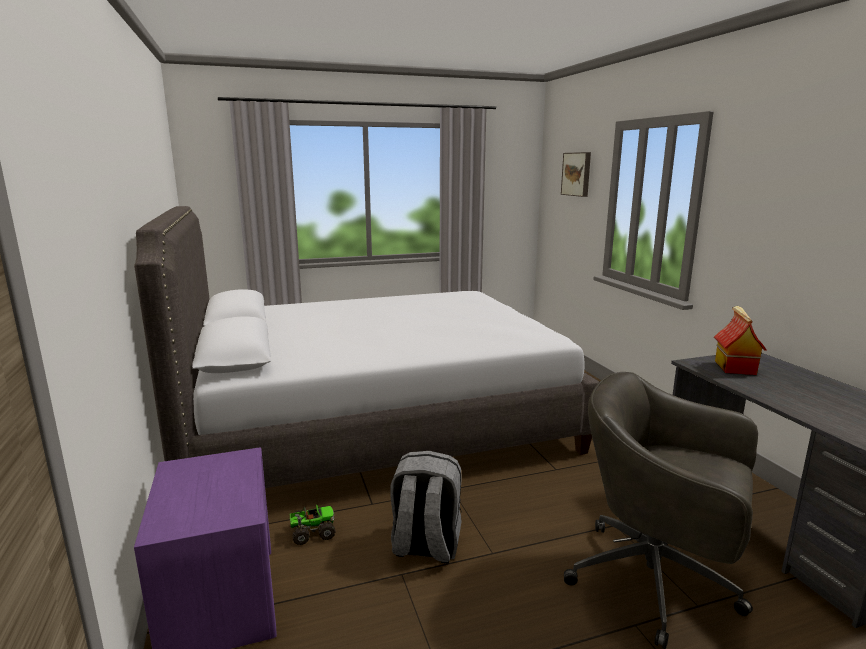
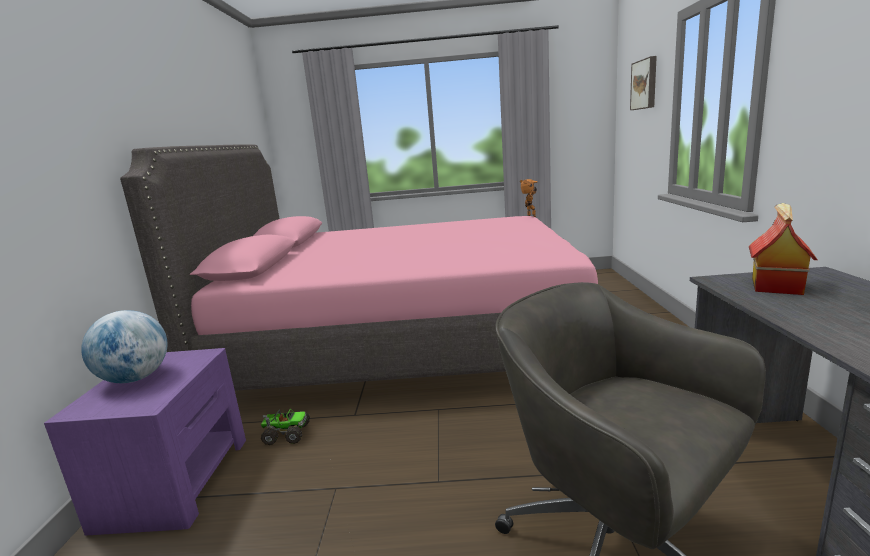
camera: 20 degrees right, 0 degrees up
grey bed [134,206,599,488] -> pink bed [120,144,598,391]
grey backpack [390,451,462,564] -> none
none -> globe [81,310,168,383]
none -> toy robot [520,179,537,217]

